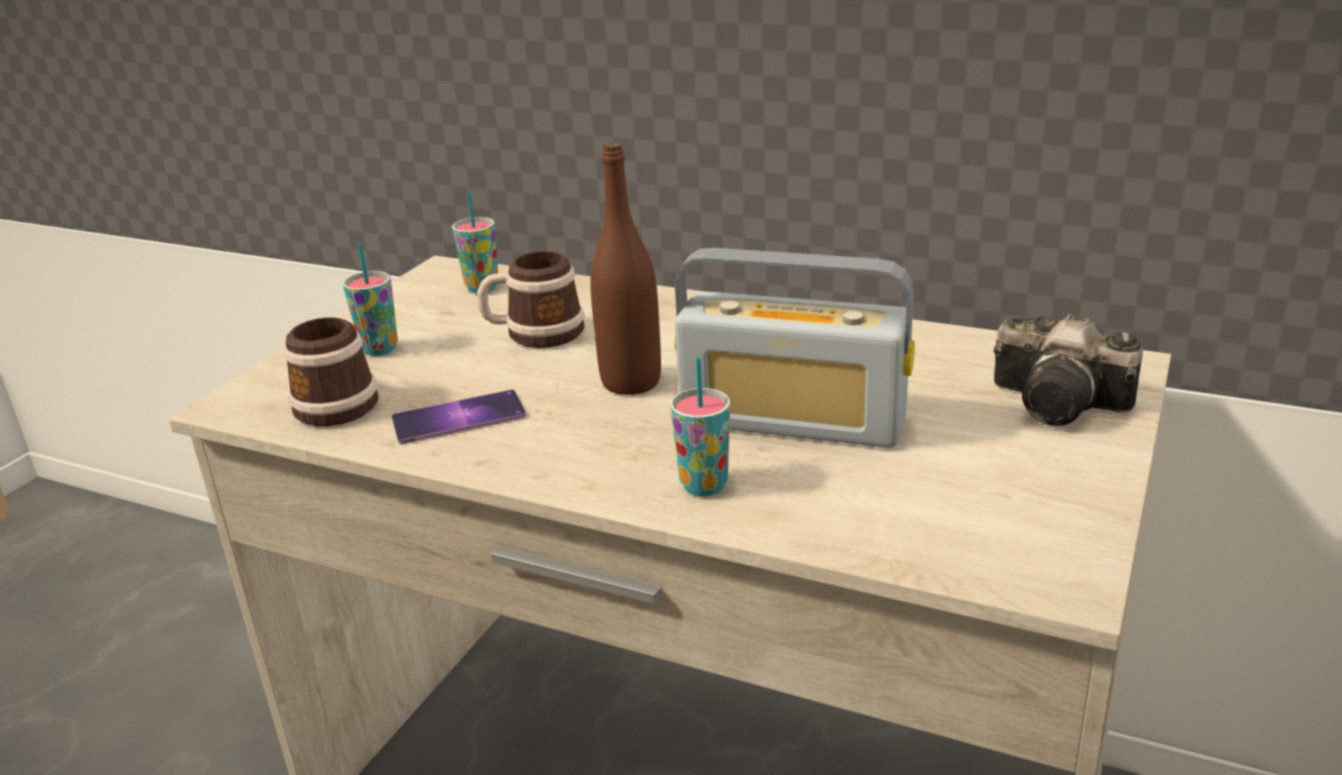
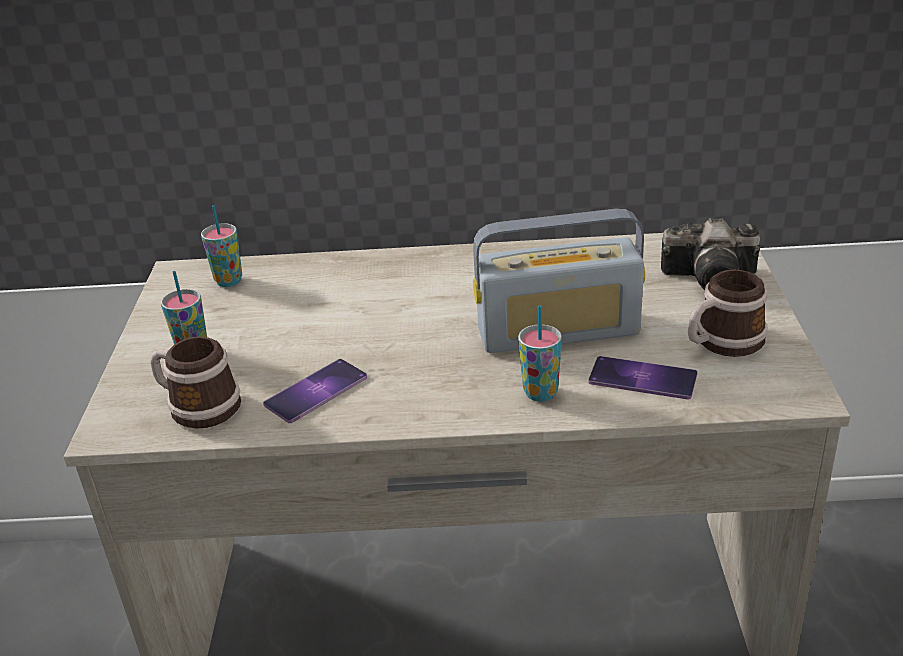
camera: 25 degrees left, 5 degrees up
mug [477,251,585,348] -> mug moved to [688,270,768,357]
brown bottle [590,142,661,395] -> none
none -> phone [588,356,698,399]

